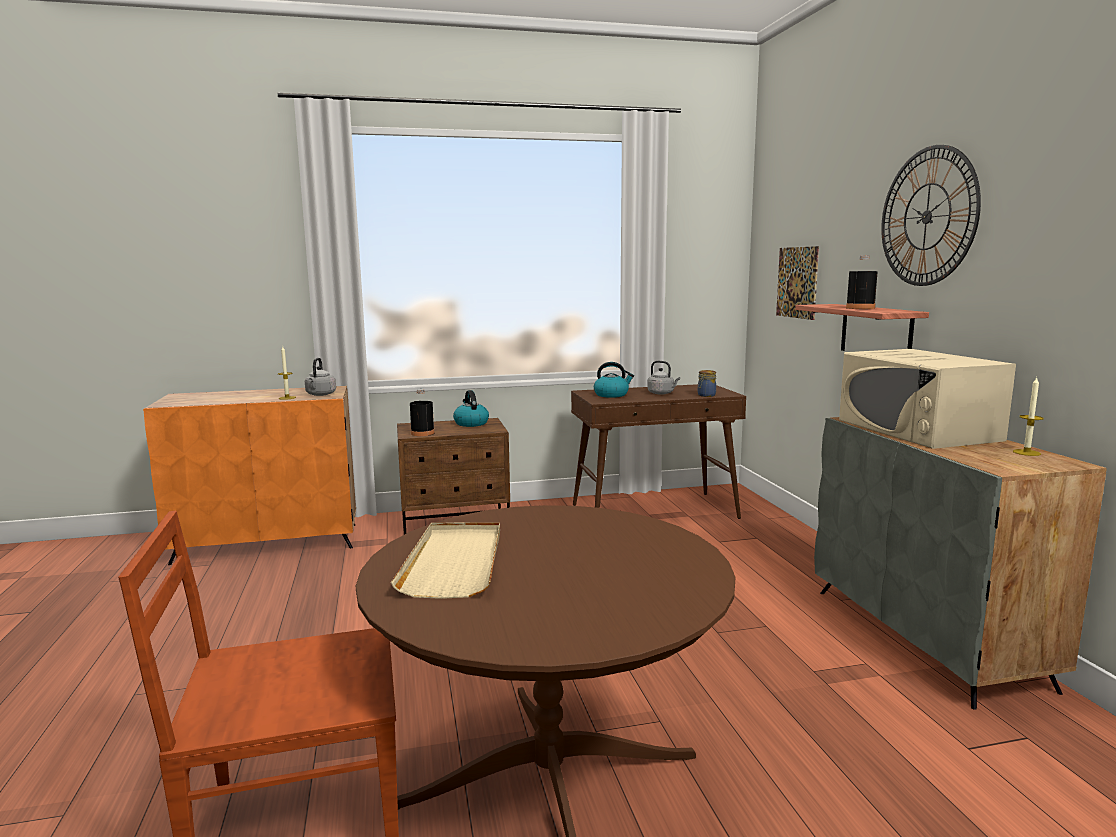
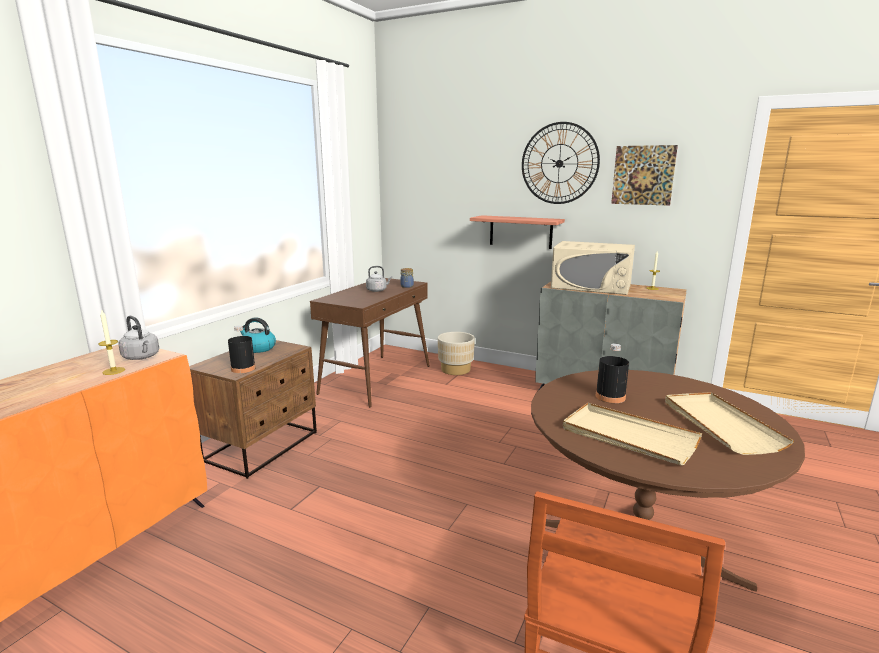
camera: 50 degrees left, 5 degrees up
kettle [594,362,634,398] -> none
picture [776,246,819,320] -> picture moved to [611,145,678,206]
black bottle [846,255,878,309] -> black bottle moved to [596,343,629,403]
none -> beige planter [438,332,475,375]
none -> beige tray [665,392,794,455]

